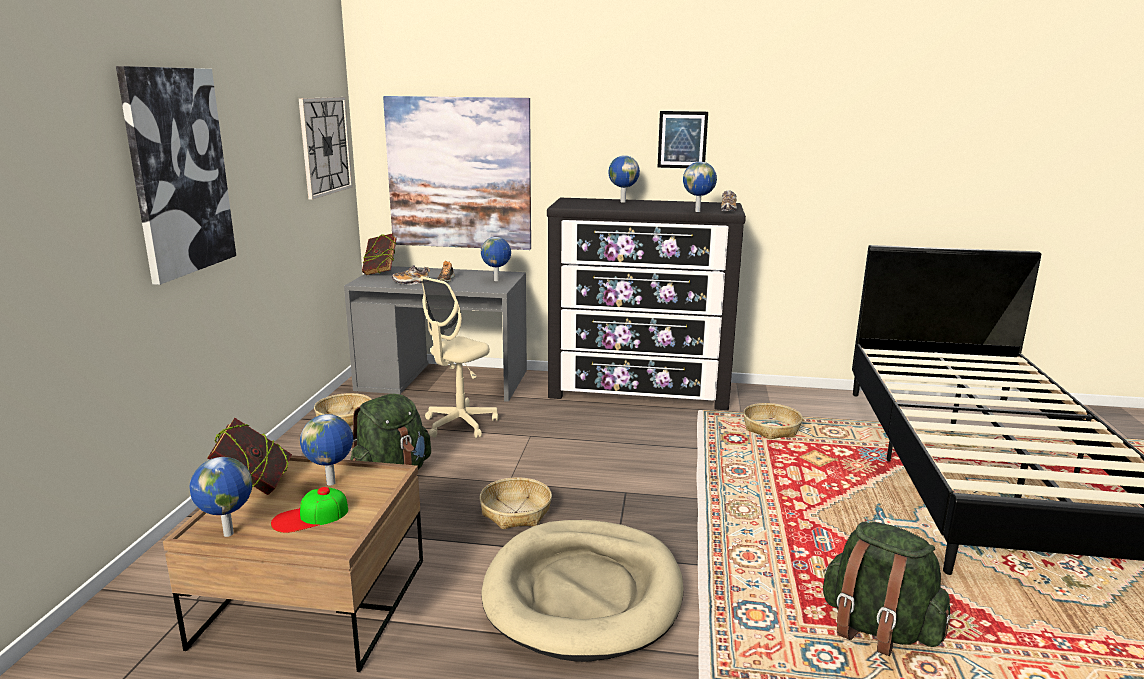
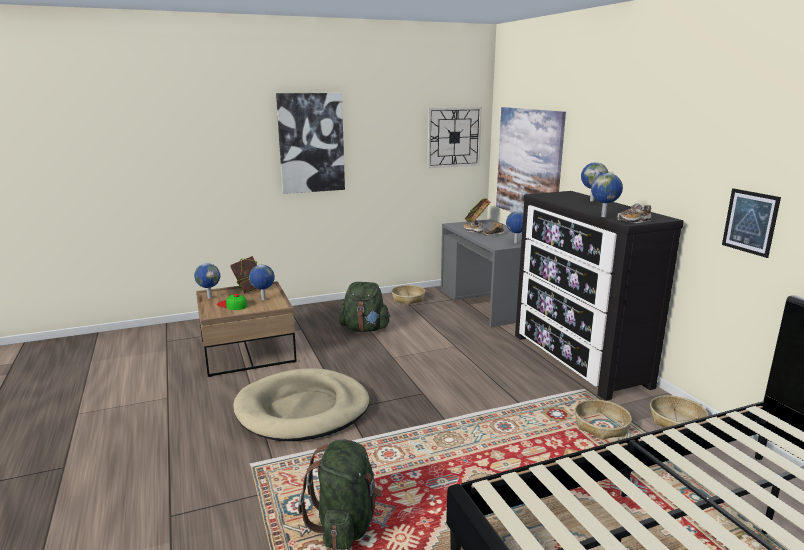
camera: 60 degrees right, 0 degrees up
beige office chair [421,276,498,438] -> none
basket [480,477,552,529] -> basket moved to [650,395,708,428]
picture [657,111,708,168] -> picture moved to [722,188,781,258]

